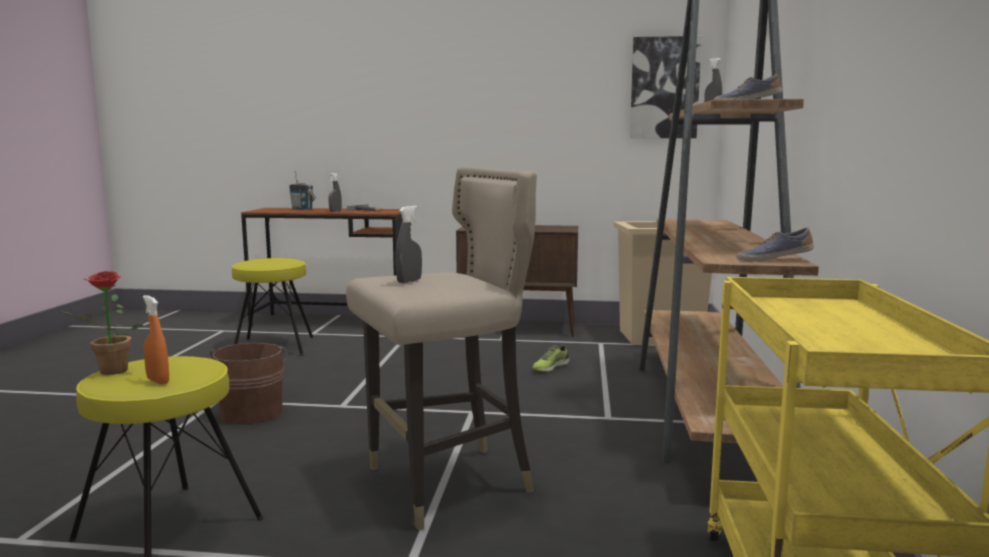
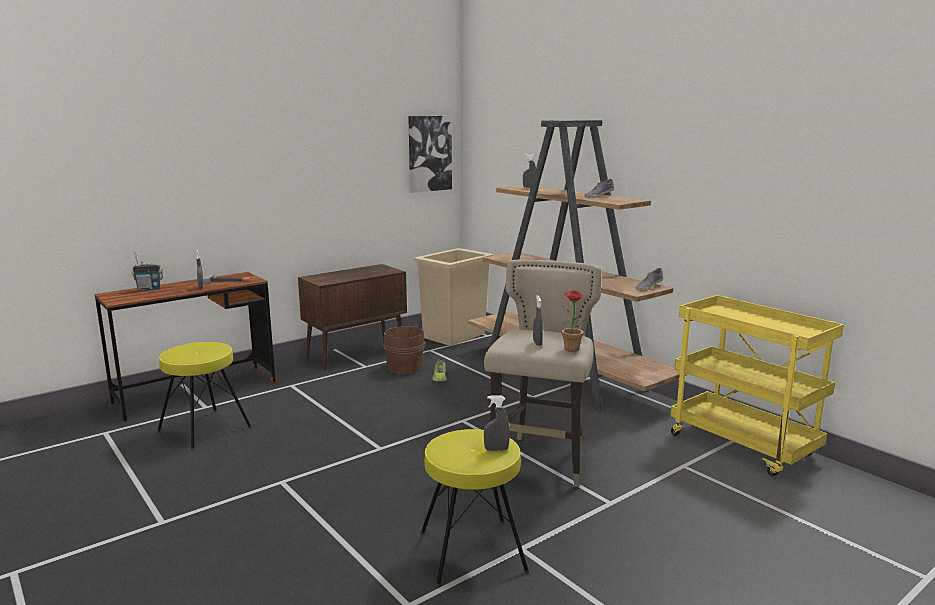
camera: 45 degrees left, 5 degrees up
potted plant [59,271,144,375] -> potted plant moved to [562,290,590,352]
orange spray bottle [143,295,169,385] -> grey spray bottle [484,396,510,451]
brown bucket [210,343,288,424] -> brown bucket moved to [380,325,425,374]

